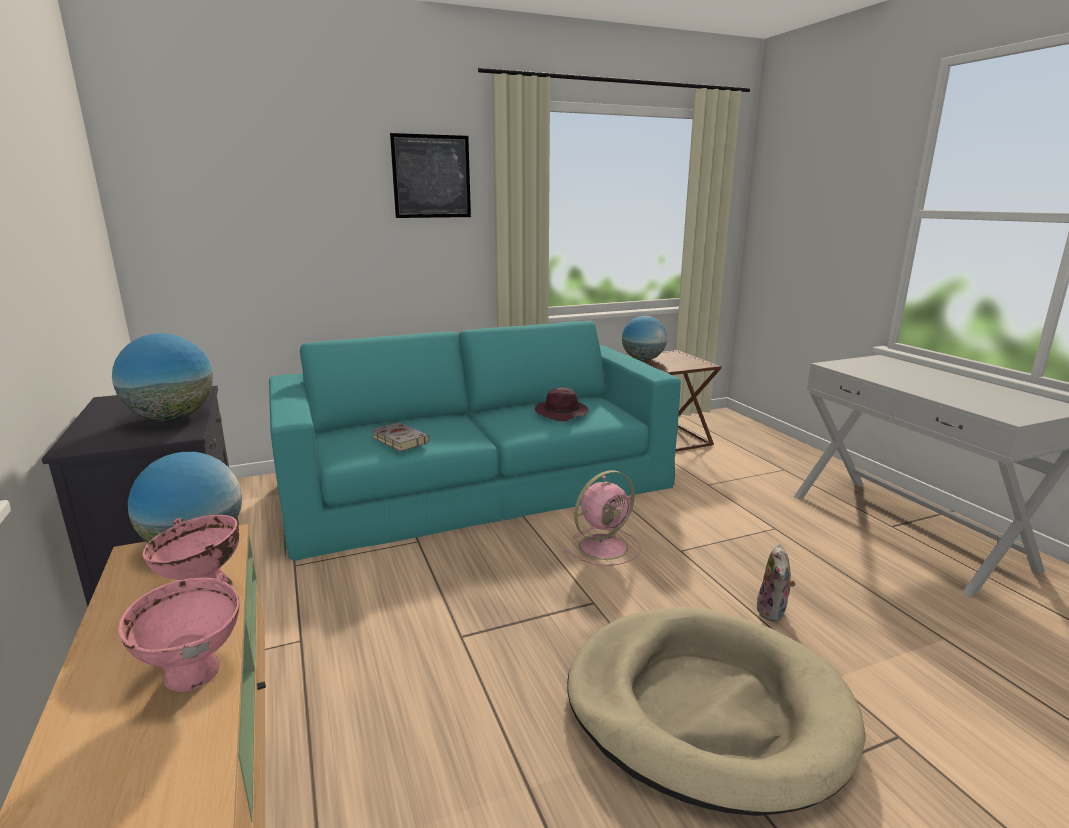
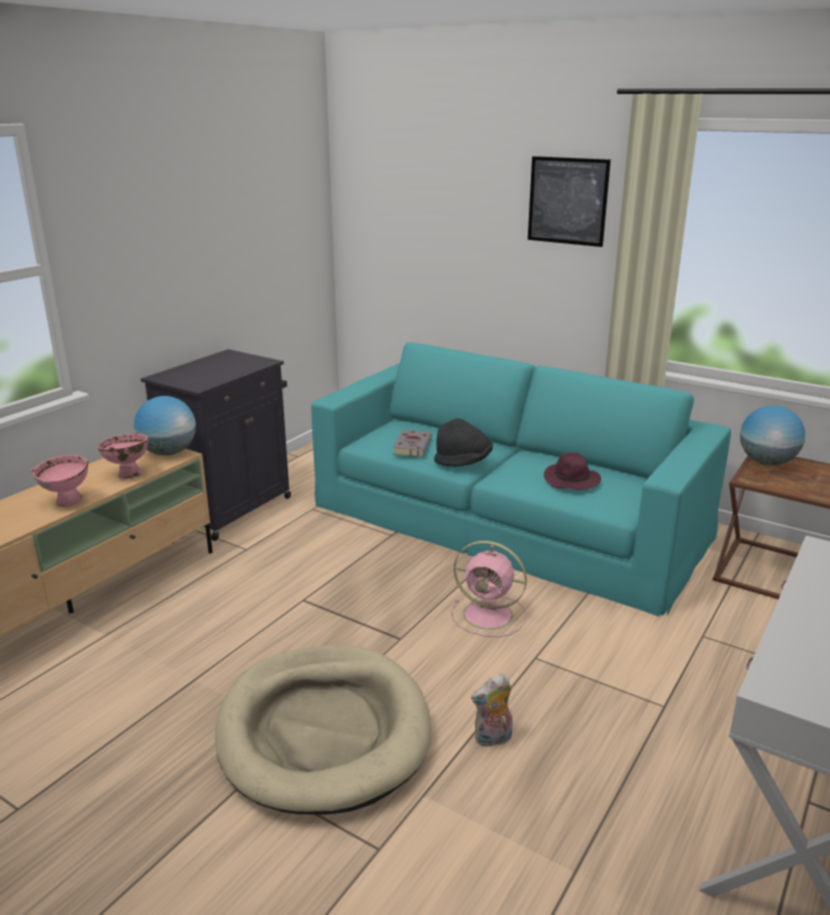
camera: 55 degrees right, 5 degrees up
globe [112,333,213,421] -> none
none -> black hat [434,419,493,467]

